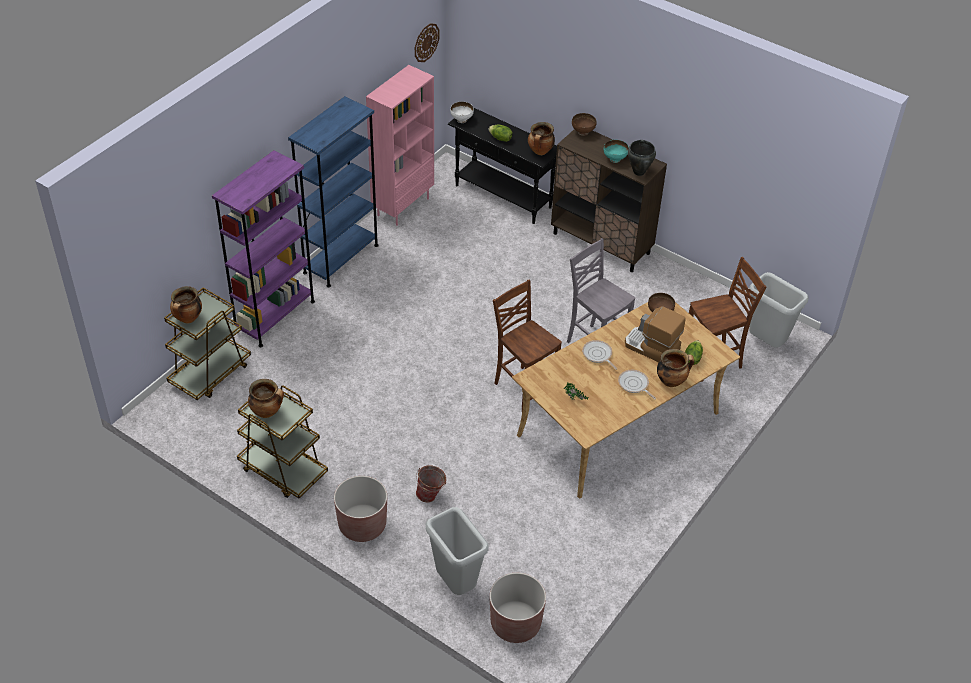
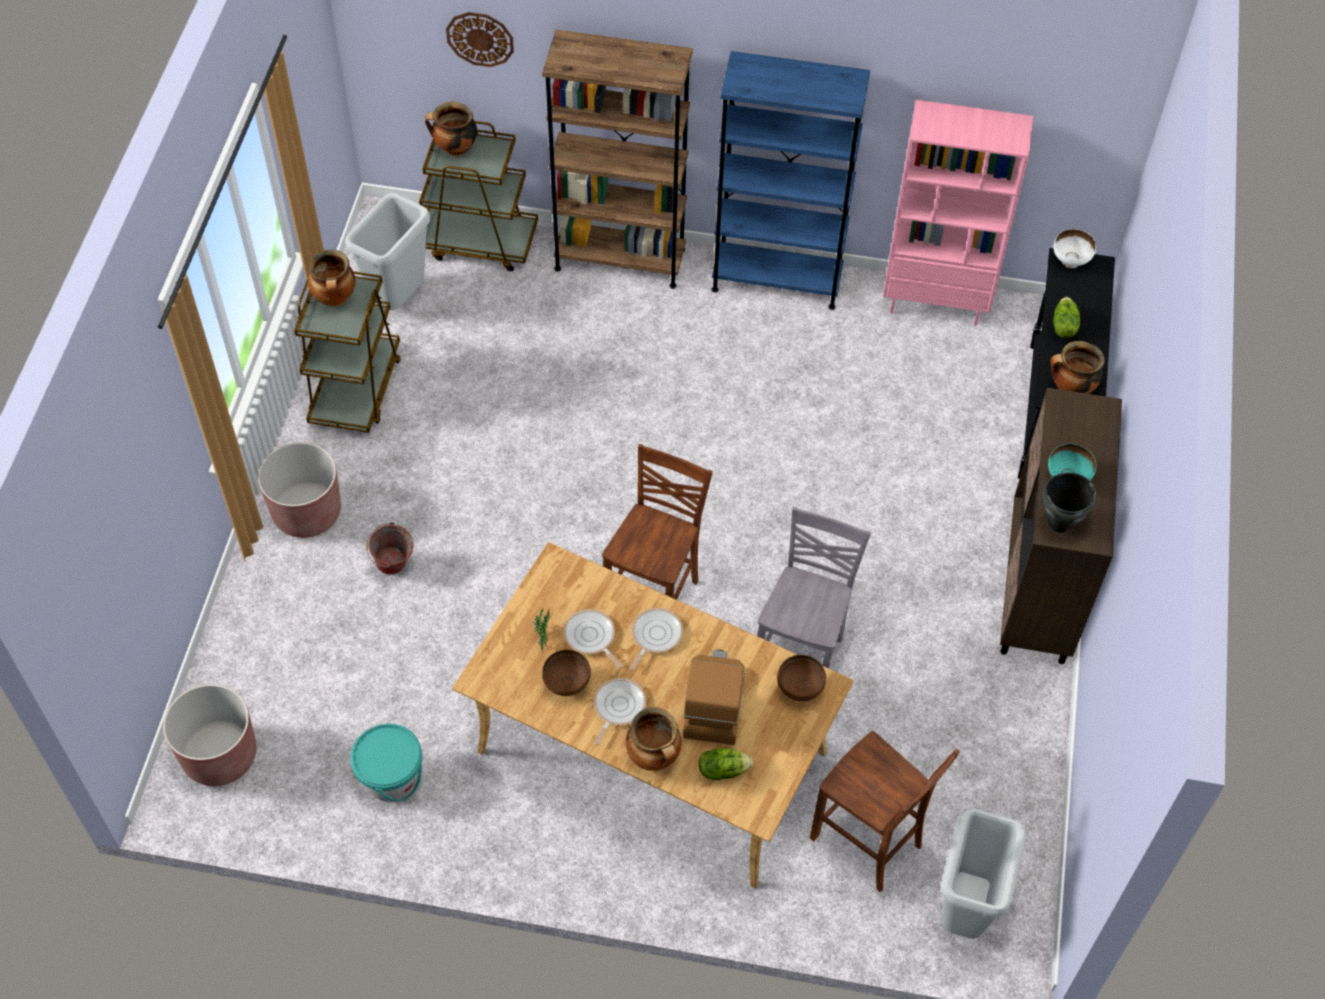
camera: 65 degrees right, 10 degrees up
purple bookcase [212,150,315,347] -> brown bookcase [542,30,693,289]
wall clock [415,23,439,62] -> wall clock moved to [446,12,514,67]
grey trash can [426,507,489,595] -> grey trash can moved to [345,193,430,310]
brown bowl [572,113,597,136] -> brown bowl moved to [542,649,591,696]
none -> turquoise bucket [350,724,422,802]
none -> frying pan [564,609,622,668]

